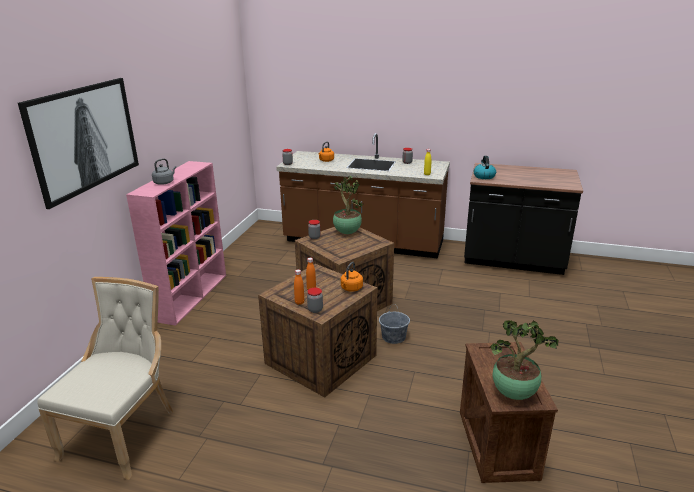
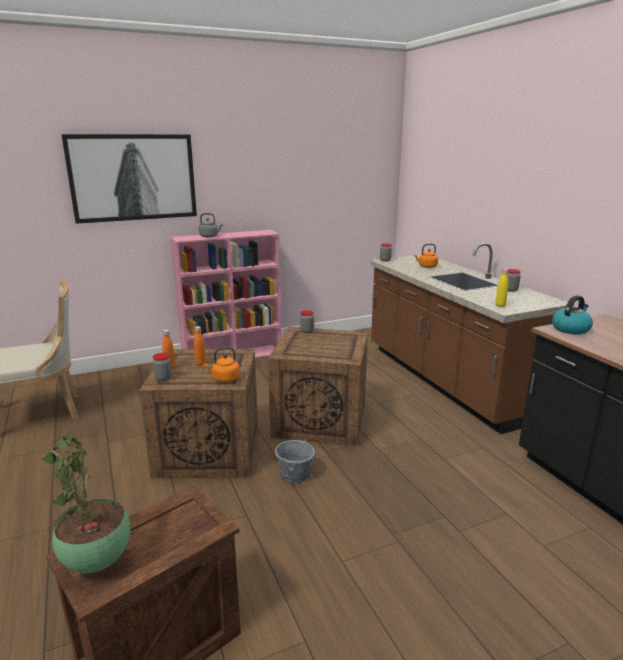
camera: 50 degrees right, 5 degrees down
potted plant [333,176,363,234] -> none

